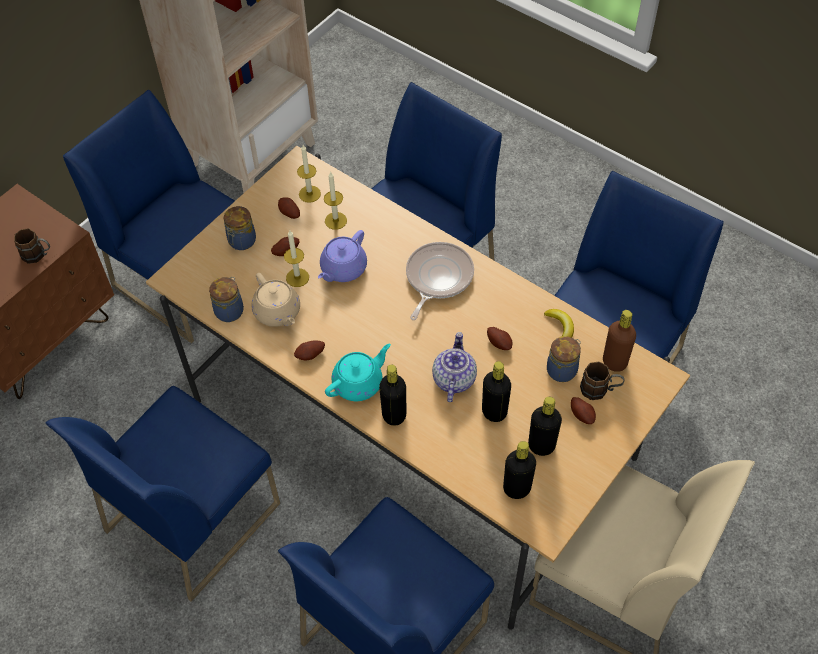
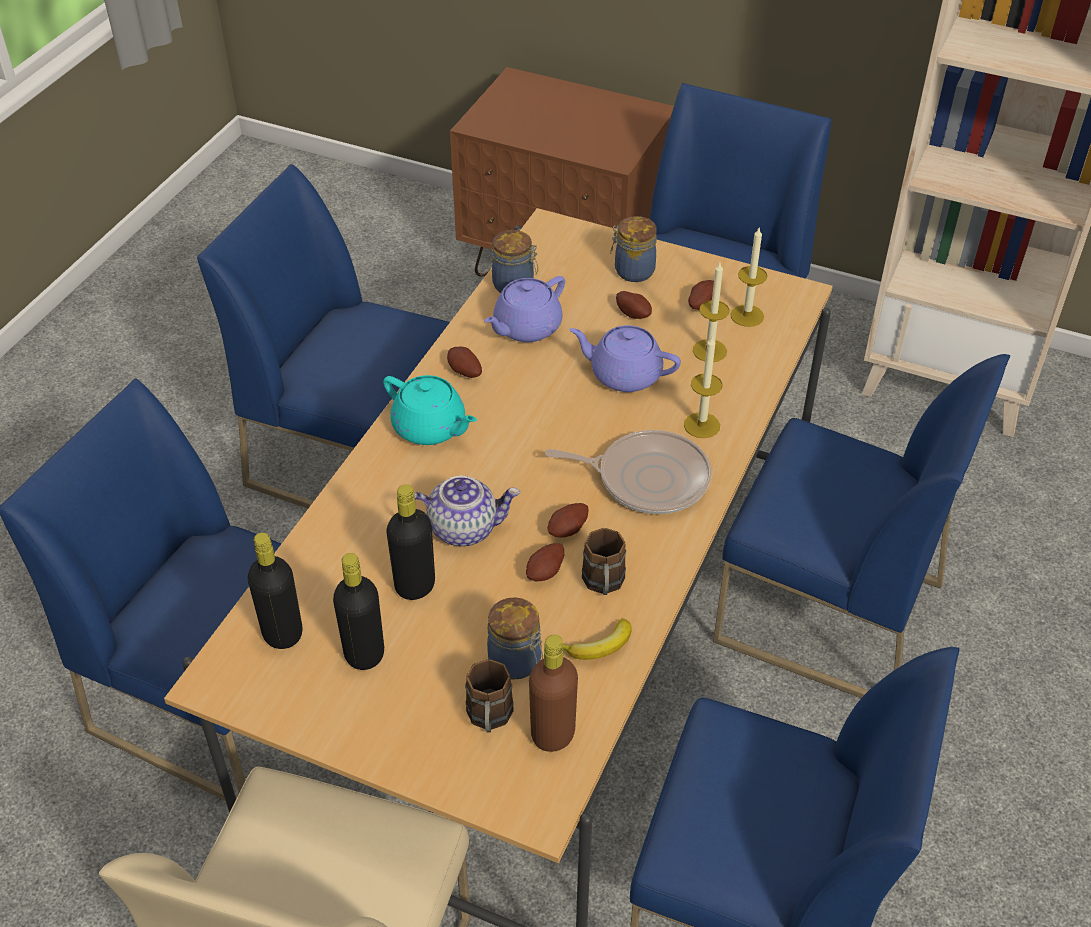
camera: 75 degrees right, 10 degrees down
brown mug [14,228,50,264] -> brown mug moved to [582,528,626,595]
beige teapot [251,273,300,327] -> purple teapot [484,276,565,342]
candle [284,230,309,287] -> candle moved to [684,337,723,438]
black bottle [379,364,406,426] -> none
potato [571,397,596,424] -> potato moved to [548,503,589,538]

